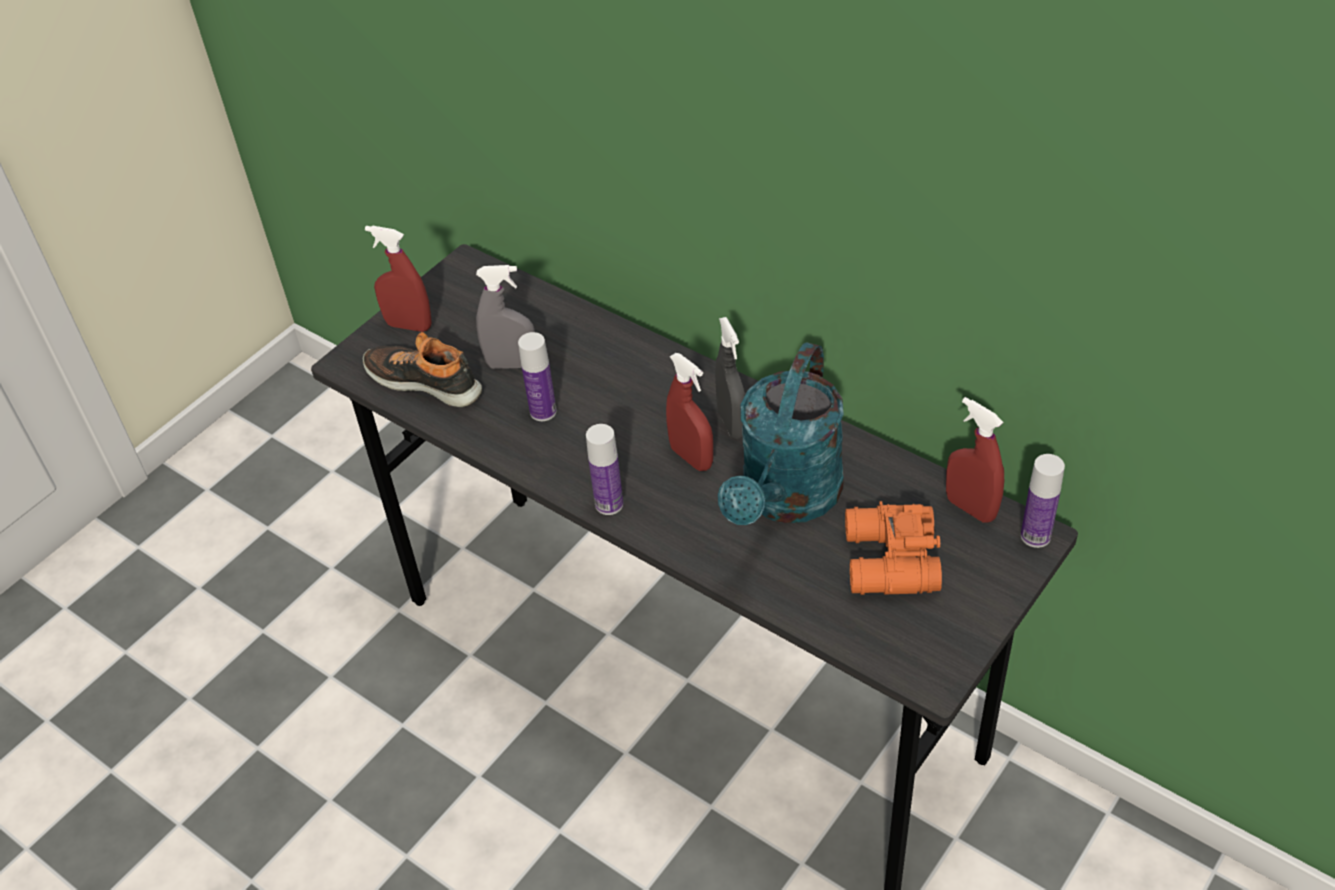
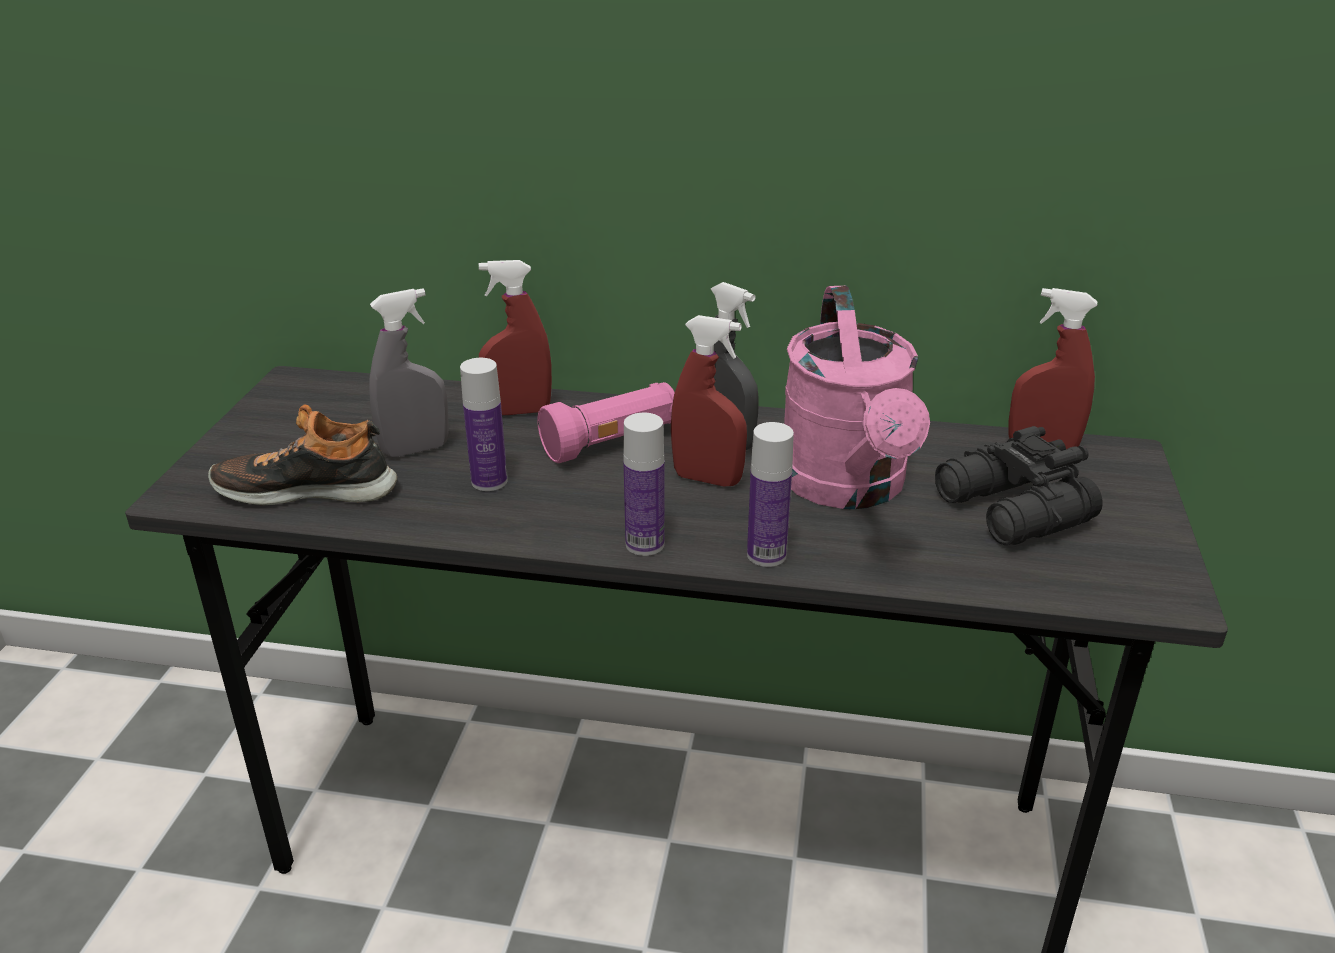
camera: 30 degrees left, 15 degrees down
red spray bottle [365,225,432,332] -> red spray bottle moved to [479,260,552,415]
turquoise watering can [718,342,844,525] -> pink watering can [784,286,930,509]
orange binoculars [845,501,942,595] -> black binoculars [935,426,1103,545]
bottle [1021,454,1065,548] -> bottle moved to [747,422,794,567]
none -> pink flashlight [537,382,675,463]

